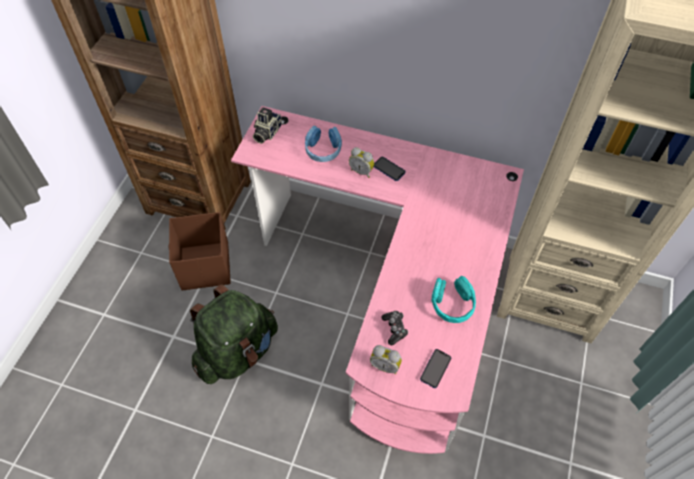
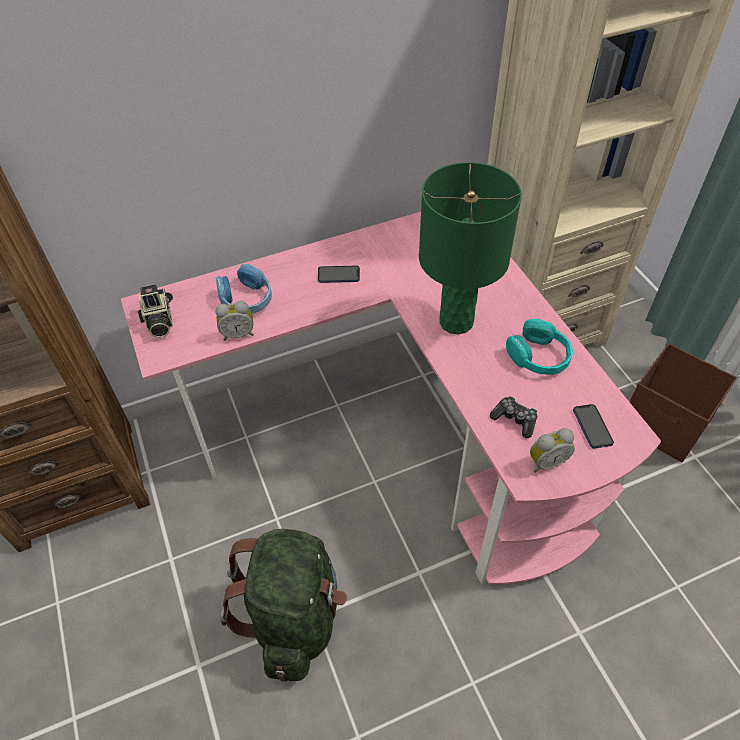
camera: 40 degrees left, 5 degrees down
brown storage box [169,212,231,290] -> brown storage box moved to [630,343,737,462]
alarm clock [349,147,375,178] -> alarm clock moved to [215,301,254,341]
none -> green table lamp [419,162,522,335]

